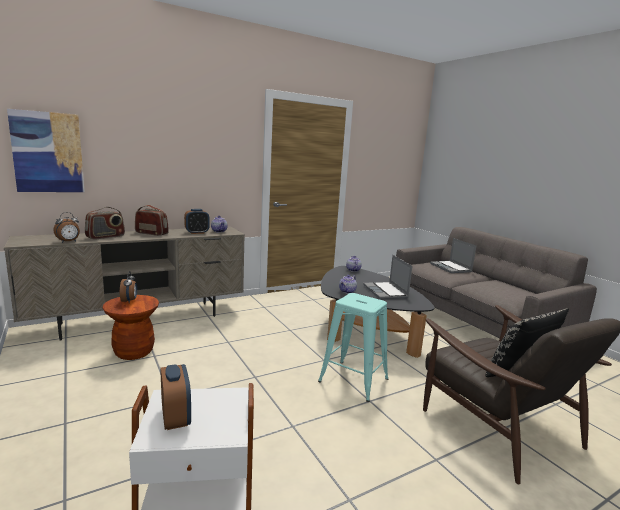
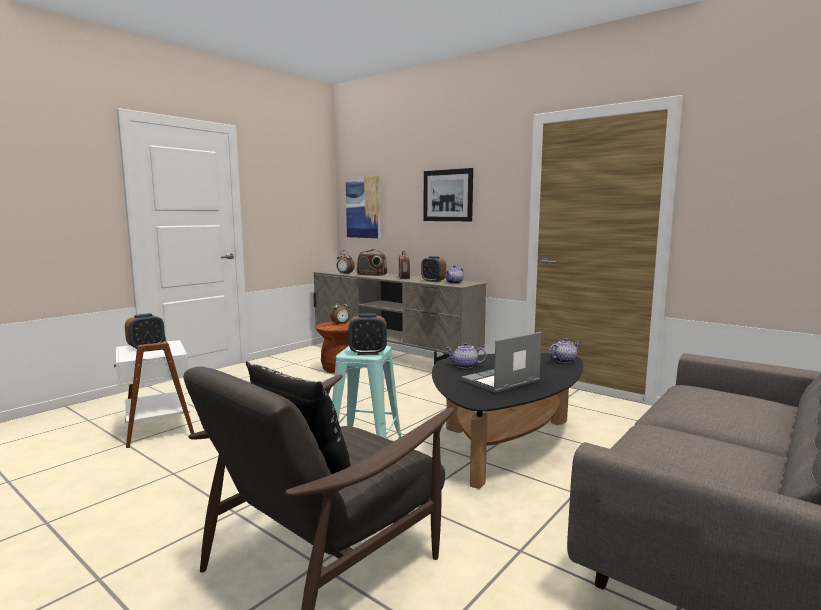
camera: 70 degrees right, 5 degrees down
laptop [430,238,476,273] -> none
none -> alarm clock [348,313,387,355]
none -> picture [424,168,473,221]

